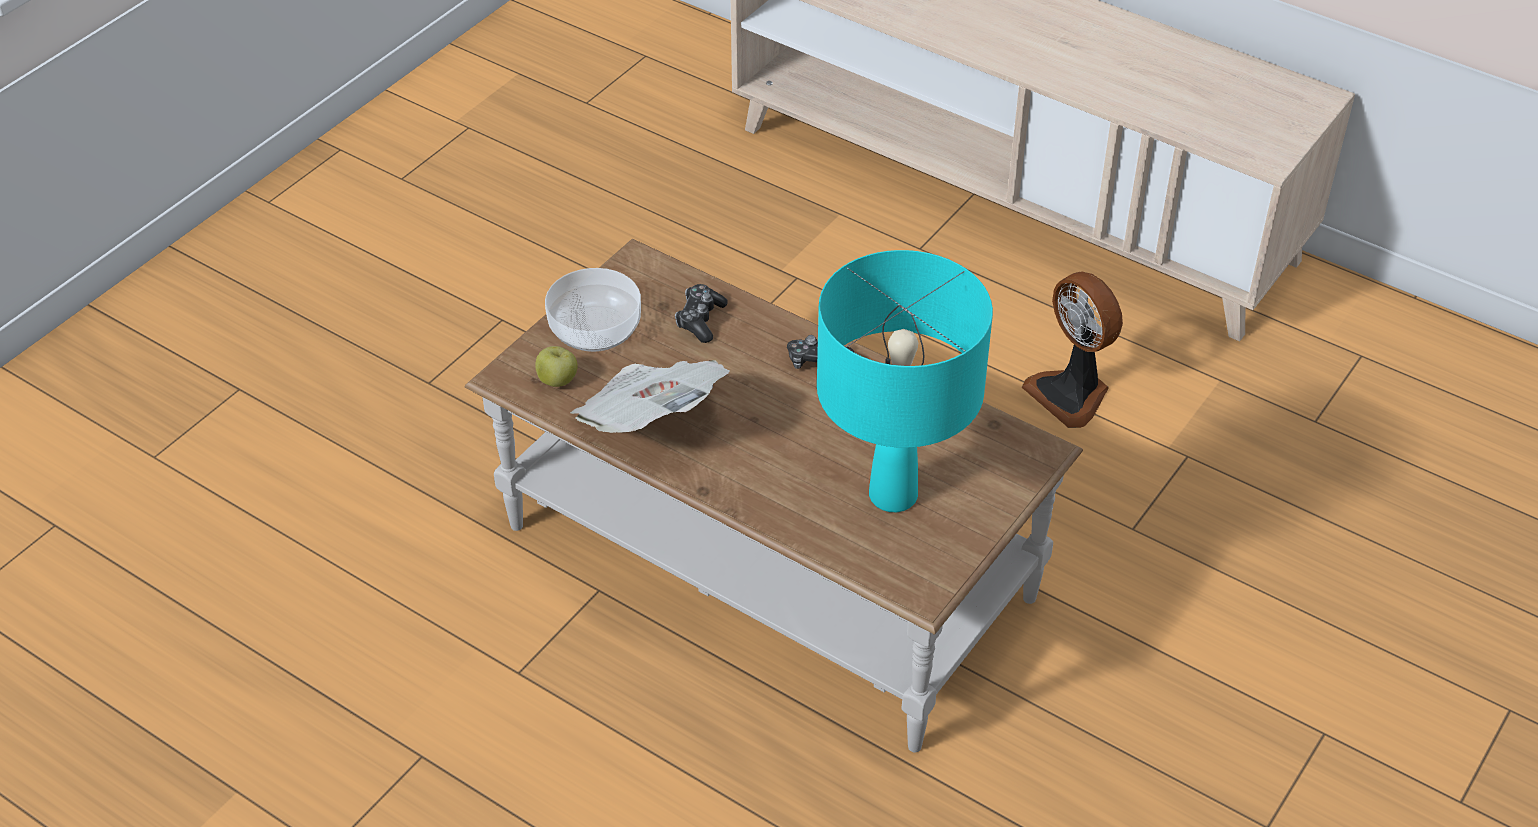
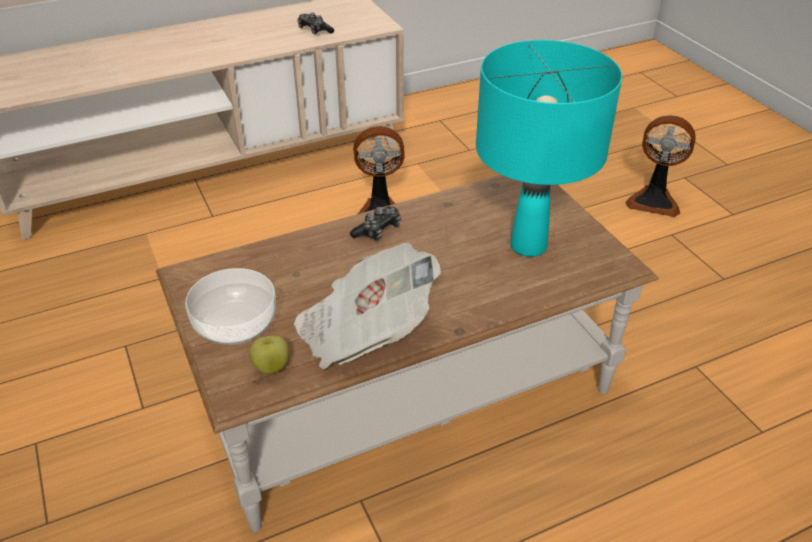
camera: 60 degrees left, 5 degrees down
game controller [675,284,728,343] -> game controller moved to [297,13,334,34]
none -> fan [625,115,696,217]

